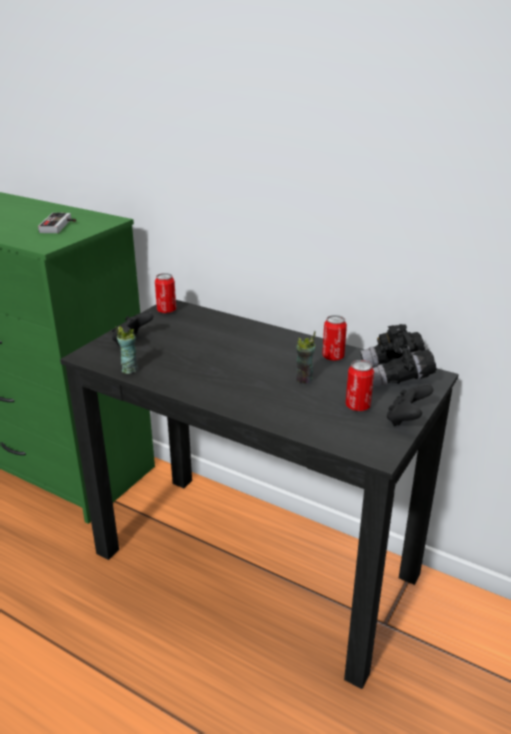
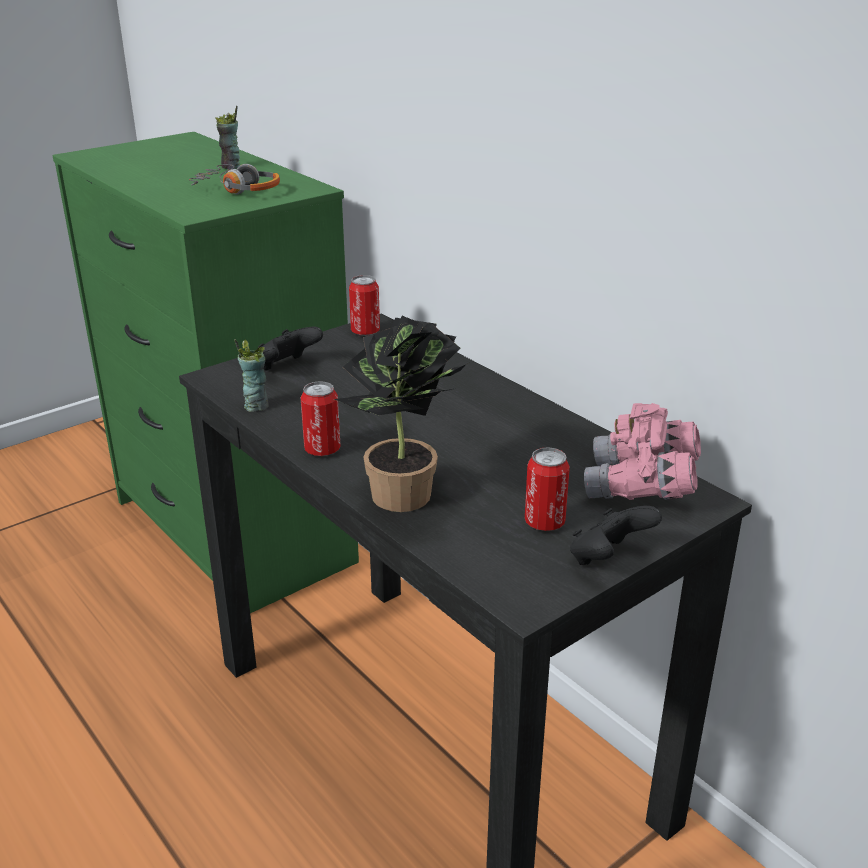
camera: 20 degrees right, 0 degrees up
game controller [38,213,76,233] -> headphones [189,164,280,194]
cup [296,331,316,384] -> cup moved to [215,106,240,169]
can [322,315,347,361] -> can moved to [300,381,341,456]
black binoculars [360,324,437,388] -> pink binoculars [584,403,701,500]
none -> potted plant [334,316,472,512]

